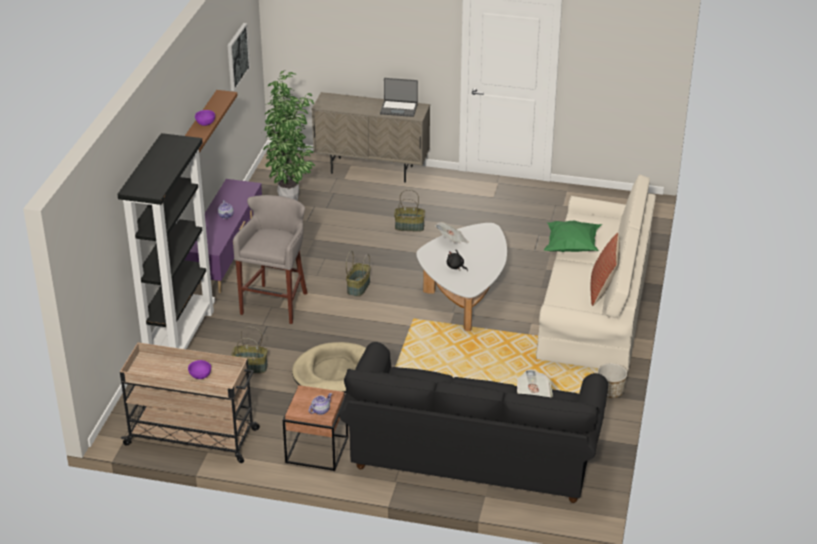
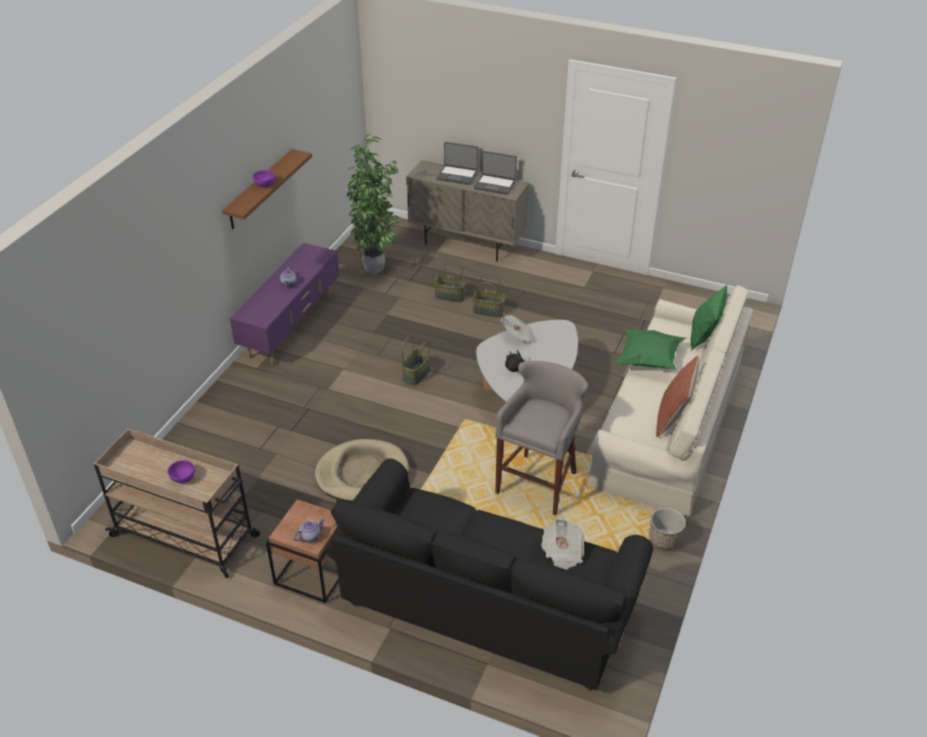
camera: 10 degrees right, 5 degrees up
black bookcase [117,133,215,349] -> none
picture [228,23,250,91] -> none
basket [231,327,268,373] -> basket moved to [434,258,466,302]
grey stool [233,195,307,324] -> grey stool moved to [495,361,588,516]
none -> laptop [437,142,478,185]
none -> green pillow [691,285,727,351]

